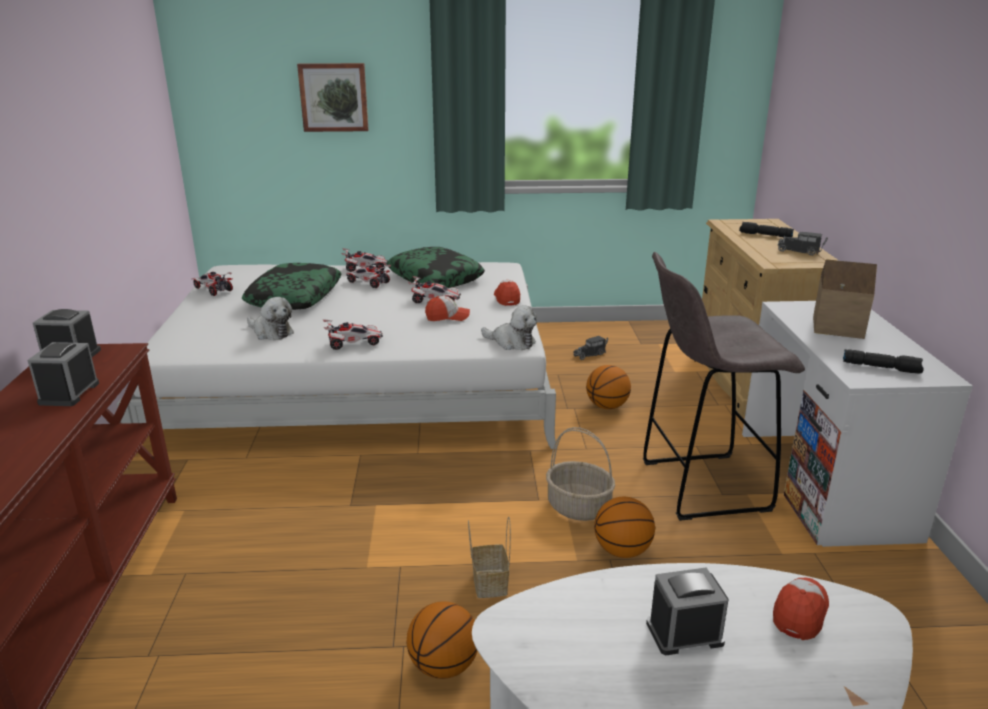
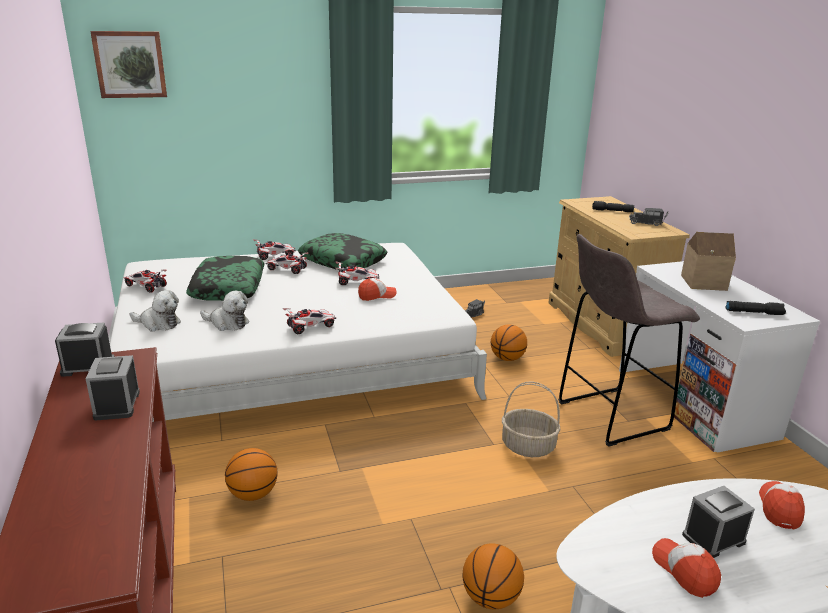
camera: 15 degrees left, 0 degrees up
picture [297,63,368,132] -> picture moved to [90,31,167,98]
basket [468,516,511,598] -> none
plush toy [481,305,537,350] -> plush toy moved to [130,290,181,332]
cap [494,280,520,306] -> cap moved to [652,538,721,598]
basketball [594,497,655,558] -> basketball moved to [225,448,277,501]

